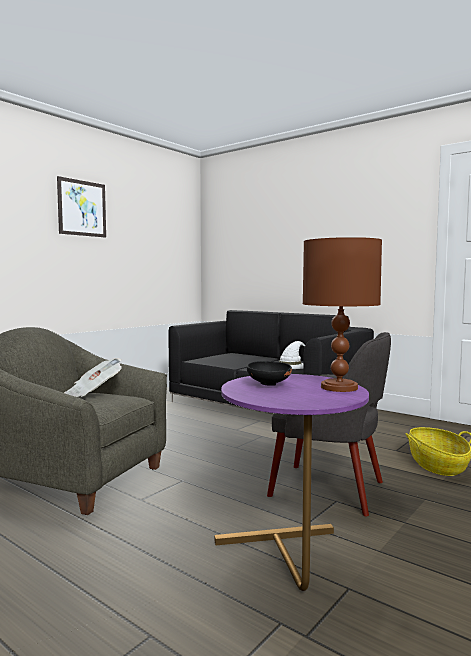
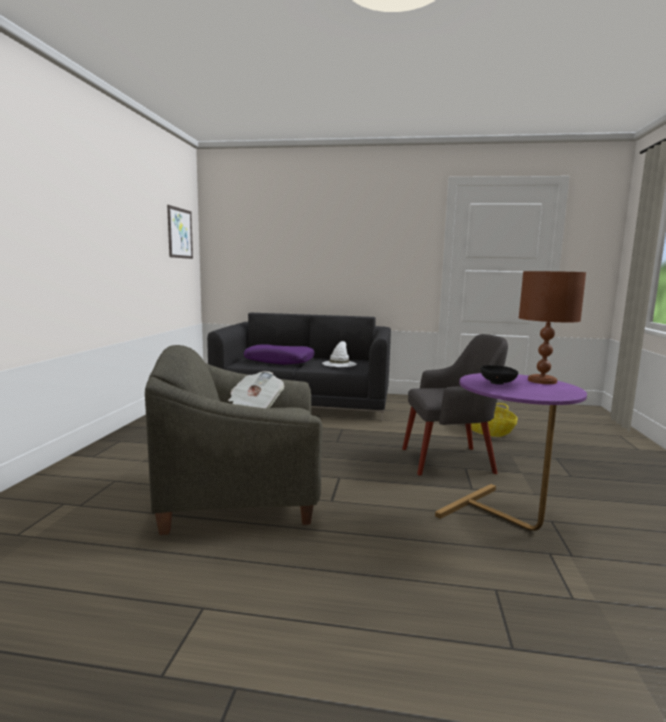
camera: 30 degrees left, 5 degrees up
picture [57,176,106,238] -> picture moved to [167,205,193,259]
none -> purple pillow [244,344,315,365]

